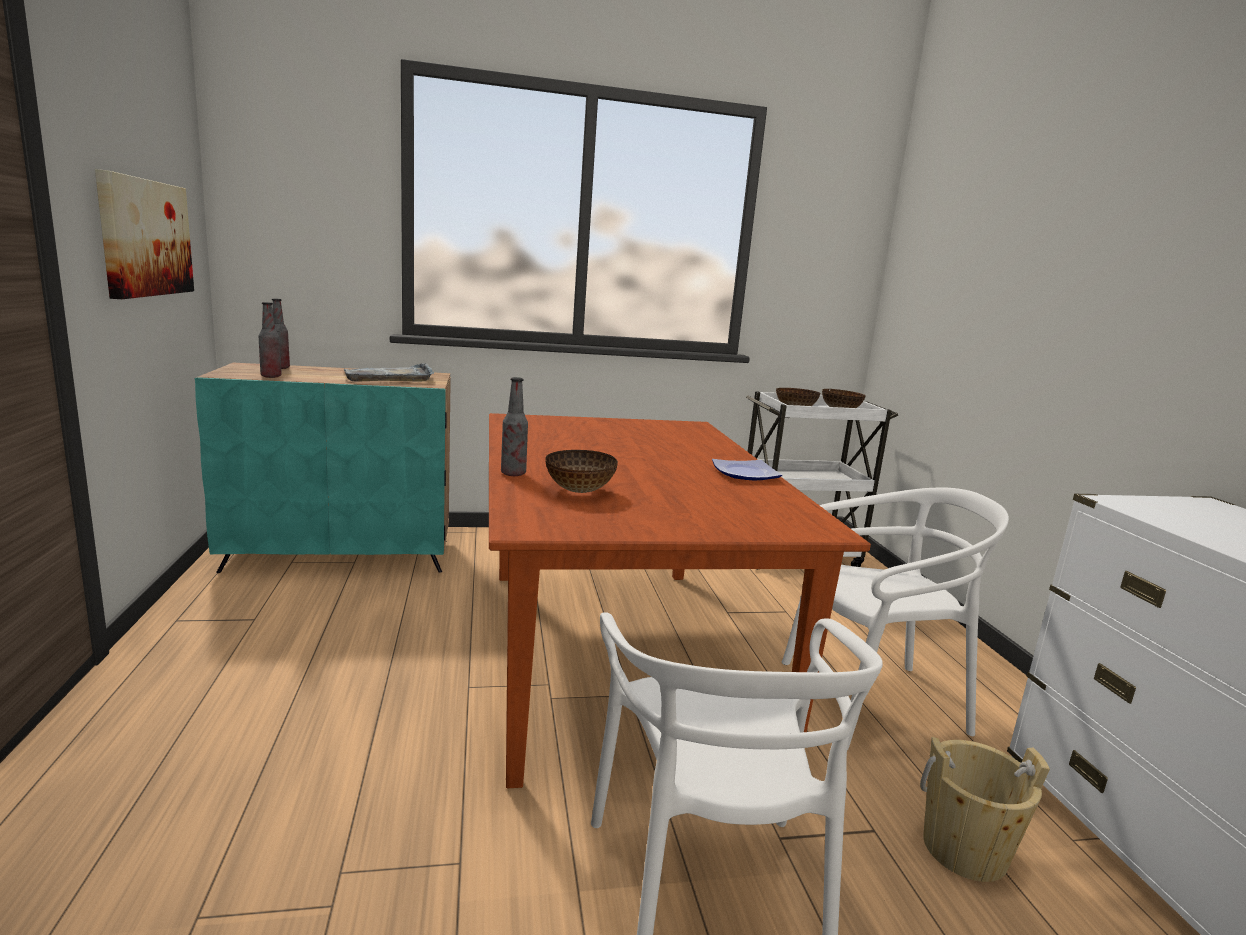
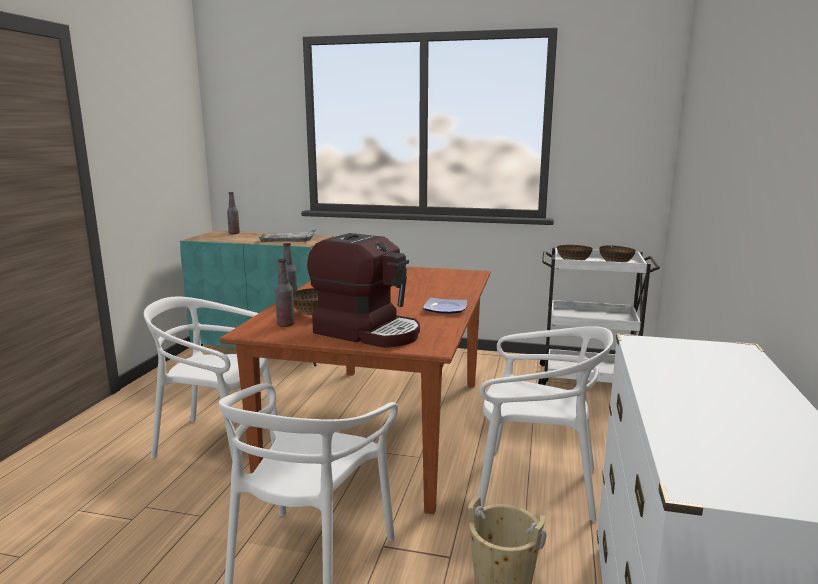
camera: 25 degrees right, 0 degrees up
picture [95,169,194,299] -> none
bottle [259,302,282,378] -> bottle moved to [275,259,295,327]
none -> white chair [144,297,278,461]
none -> coffee machine [307,233,420,348]

